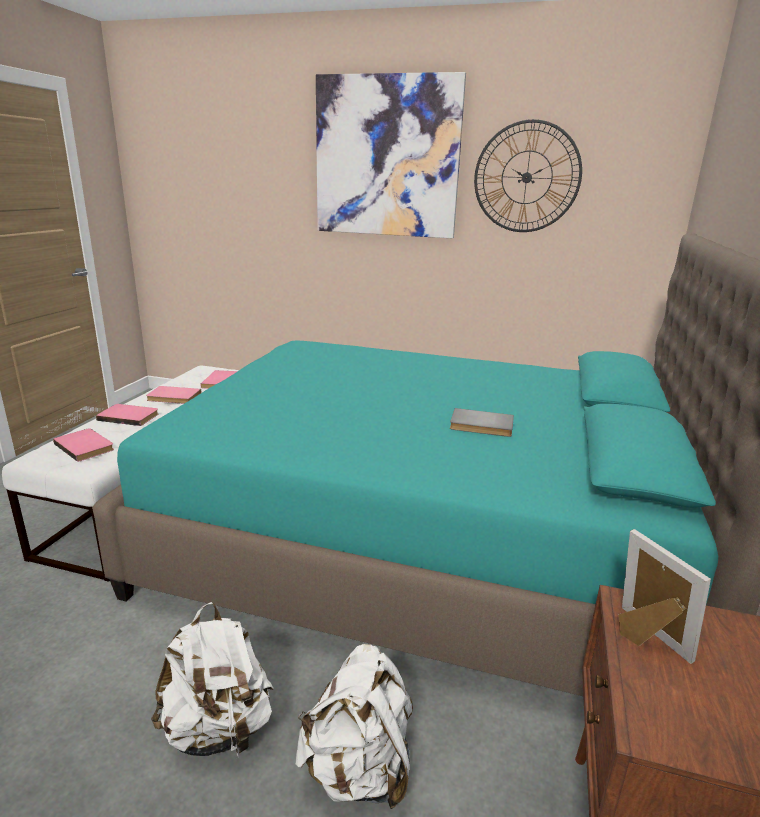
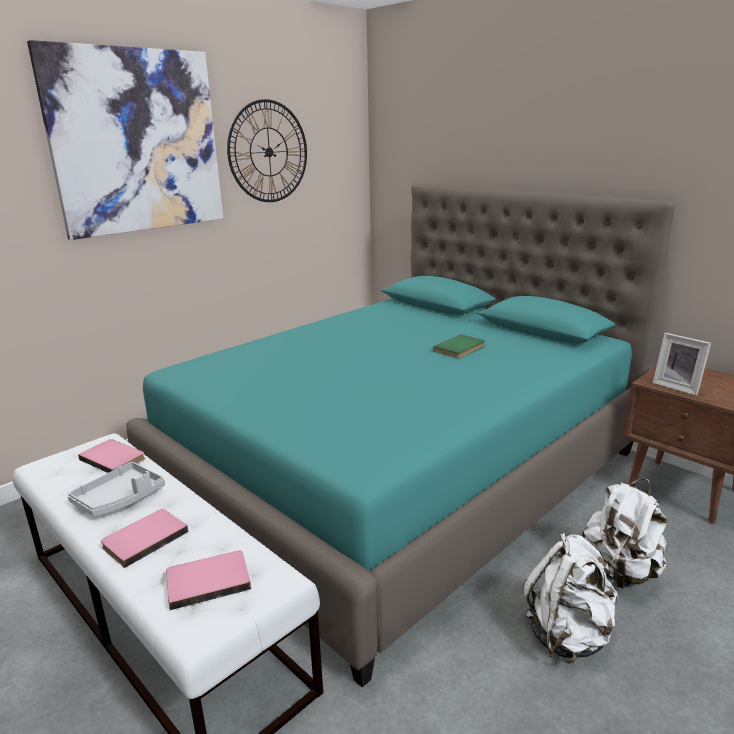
camera: 60 degrees left, 0 degrees up
pink book [146,386,201,404] -> grey tray [68,462,165,517]
grey book [450,408,514,437] -> green book [433,334,485,359]
picture frame [618,529,711,664] -> picture frame turned 135 degrees counterclockwise [653,333,711,396]

